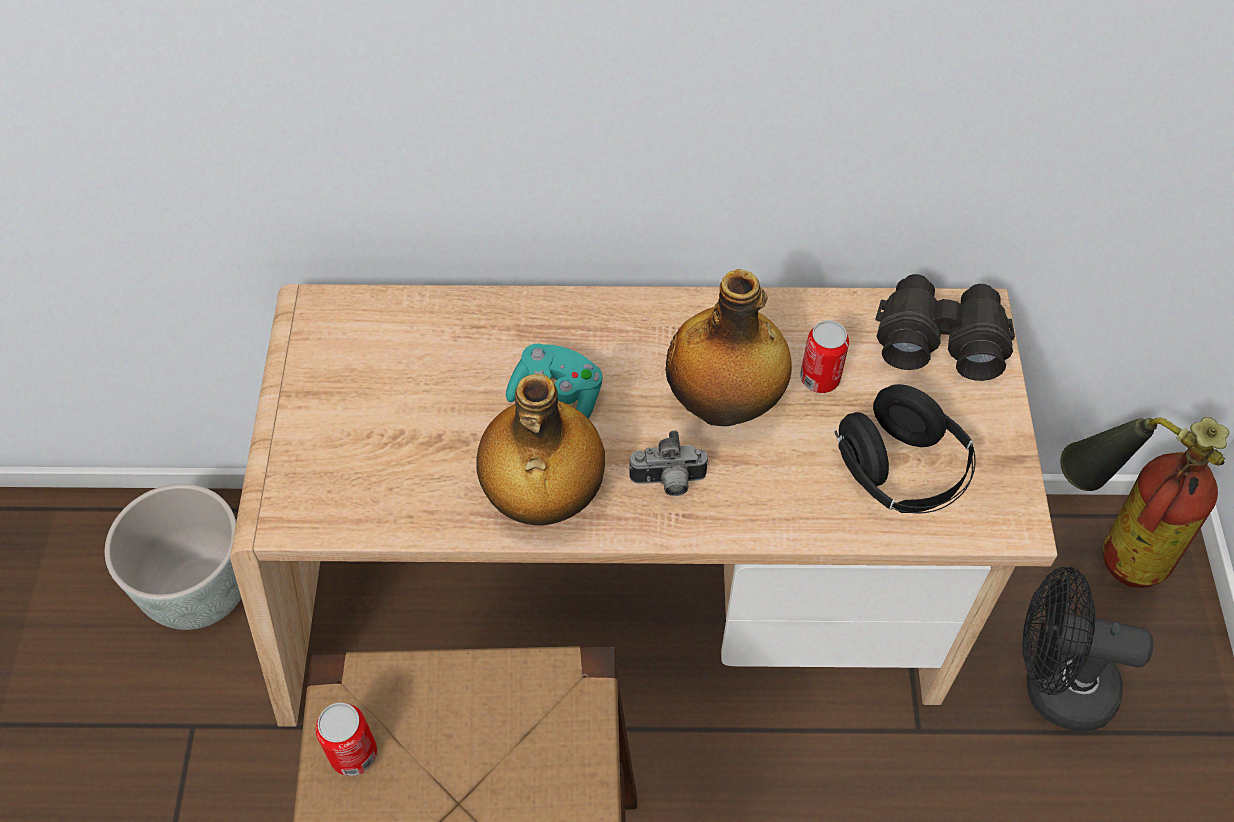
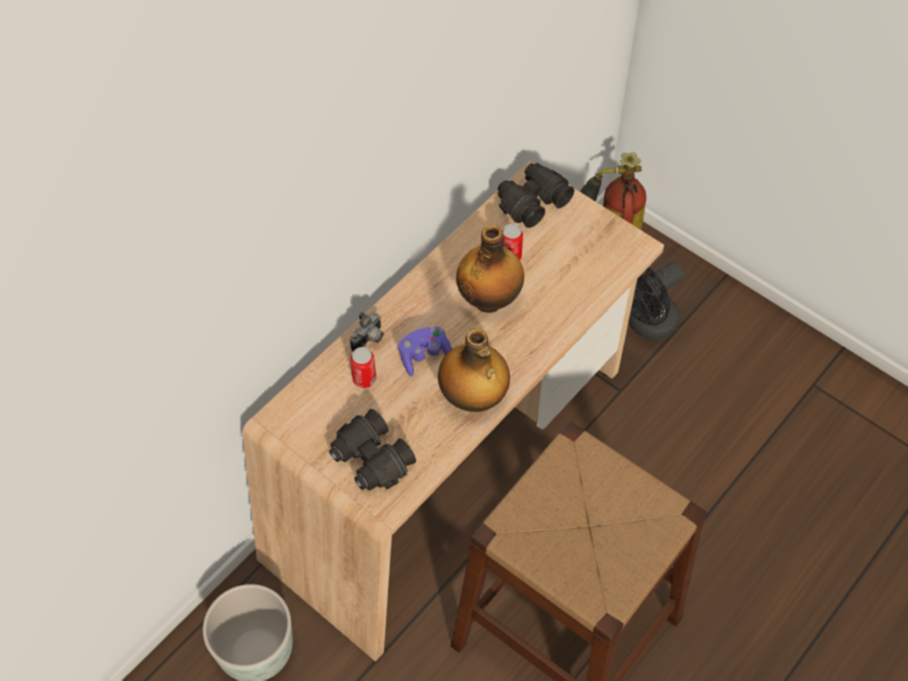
camera: 50 degrees left, 0 degrees up
can [316,703,377,776] -> can moved to [350,347,376,388]
turquoise game controller [506,343,603,419] -> purple game controller [398,327,452,376]
camera [629,431,709,496] -> camera moved to [350,312,384,351]
black headphones [834,384,976,513] -> none
none -> black binoculars [329,409,416,490]

